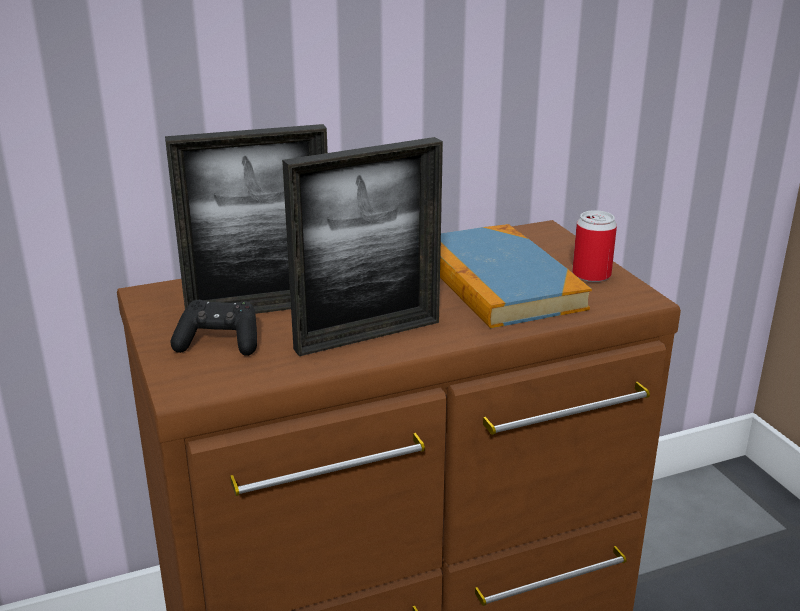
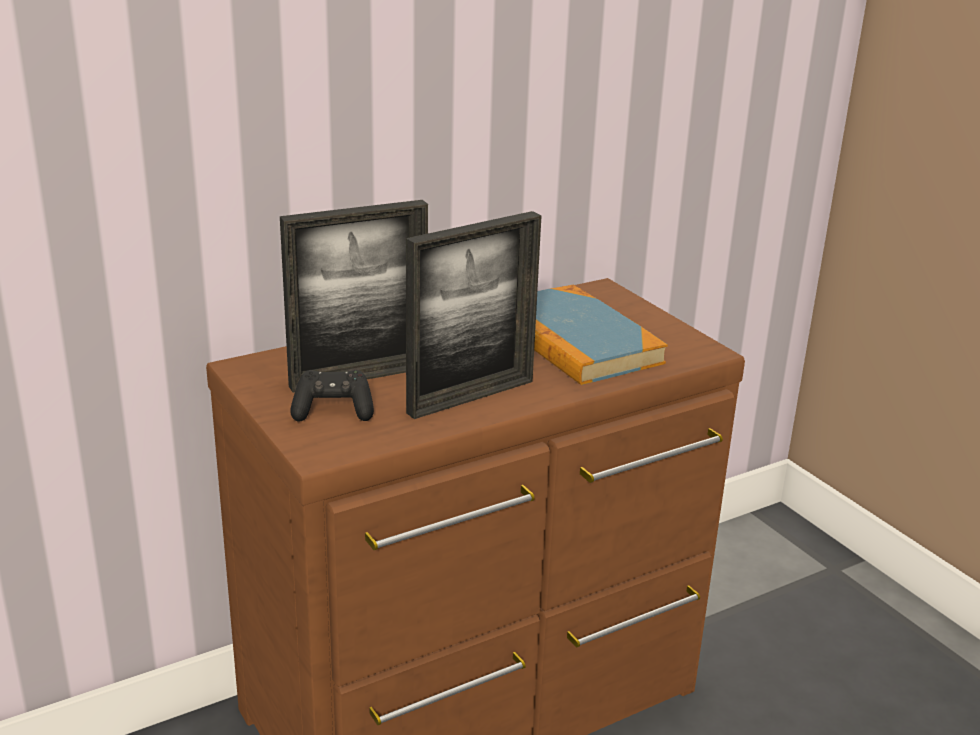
camera: 10 degrees left, 0 degrees up
can [572,210,617,282] -> none

